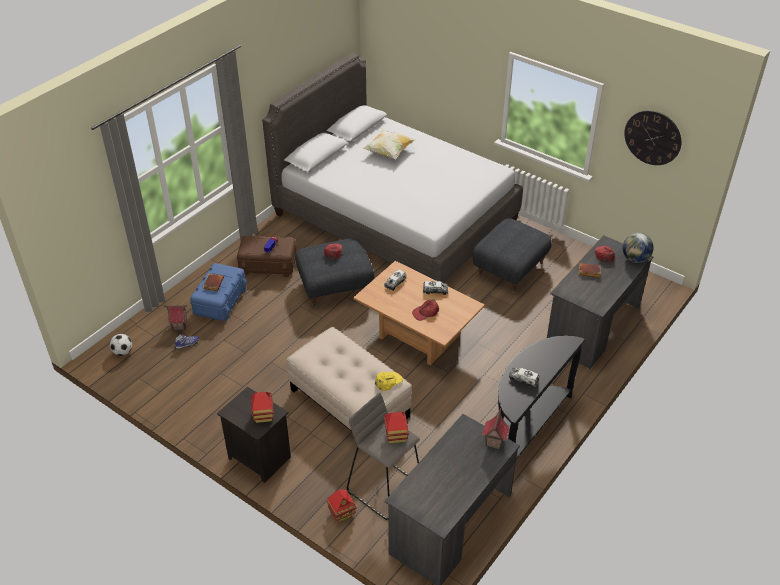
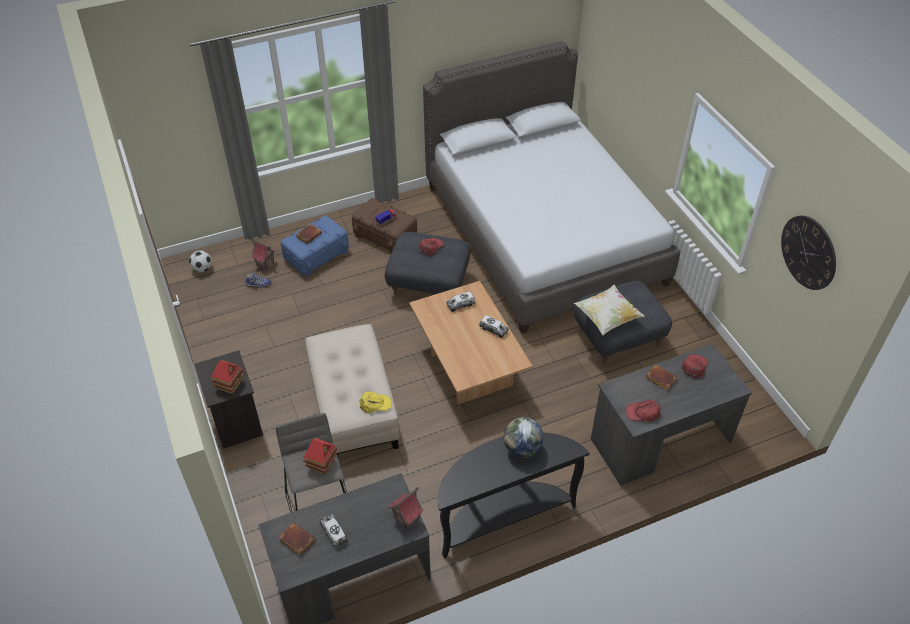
camera: 30 degrees right, 5 degrees up
toy house [326,489,357,523] -> none
pillow [362,129,415,160] -> pillow moved to [574,285,645,335]
red cap [412,300,439,321] -> red cap moved to [626,400,661,422]
toy truck [509,367,539,387] -> toy truck moved to [320,514,348,548]
globe [623,233,654,263] -> globe moved to [504,417,544,458]
none -> brown book [278,522,315,556]

